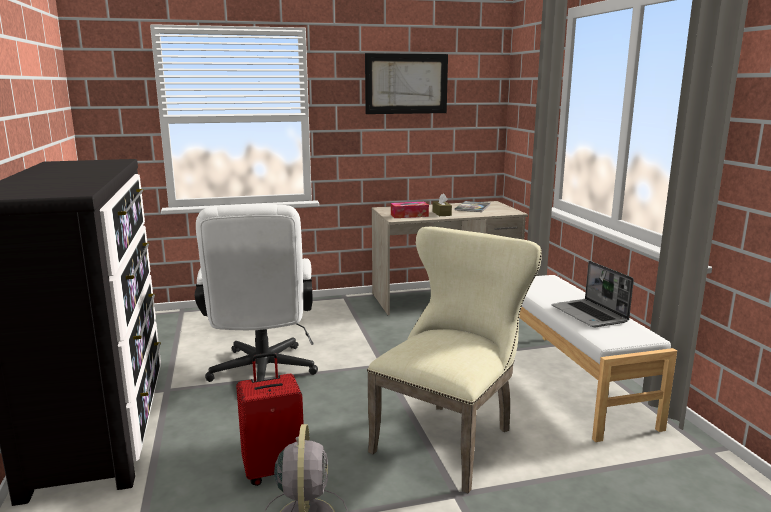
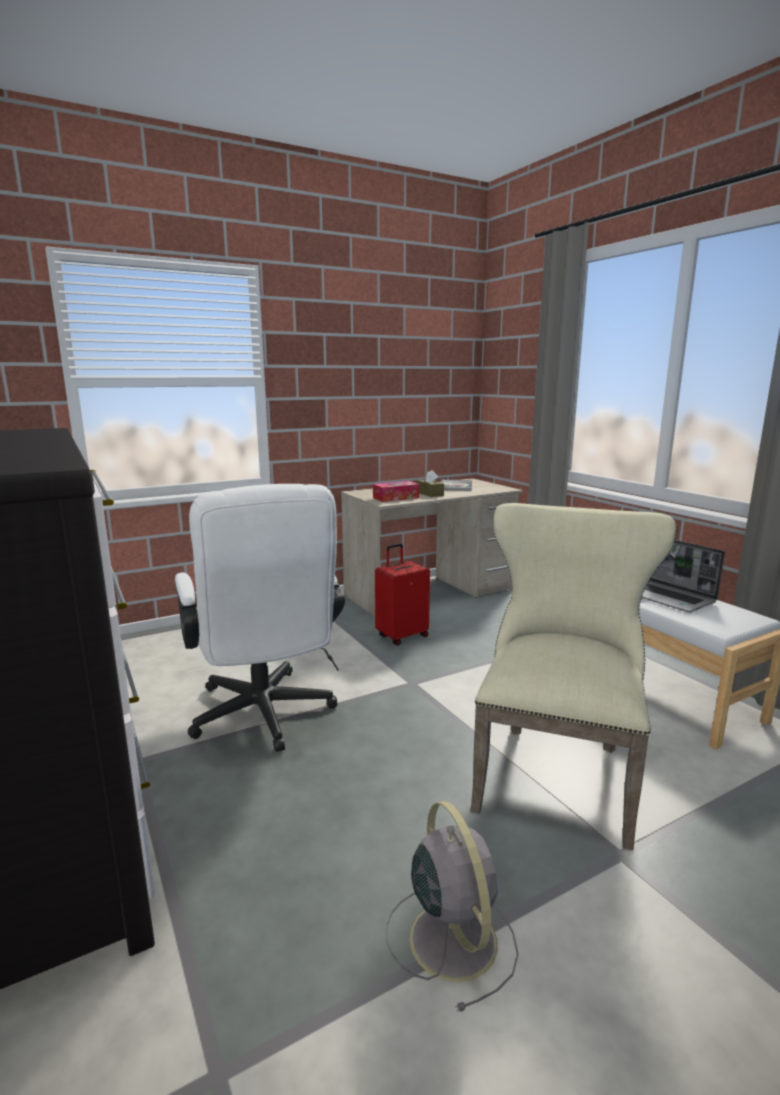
camera: 15 degrees left, 0 degrees up
red suitcase [236,352,304,486] -> red suitcase moved to [375,543,430,645]
picture [365,53,448,114] -> none

